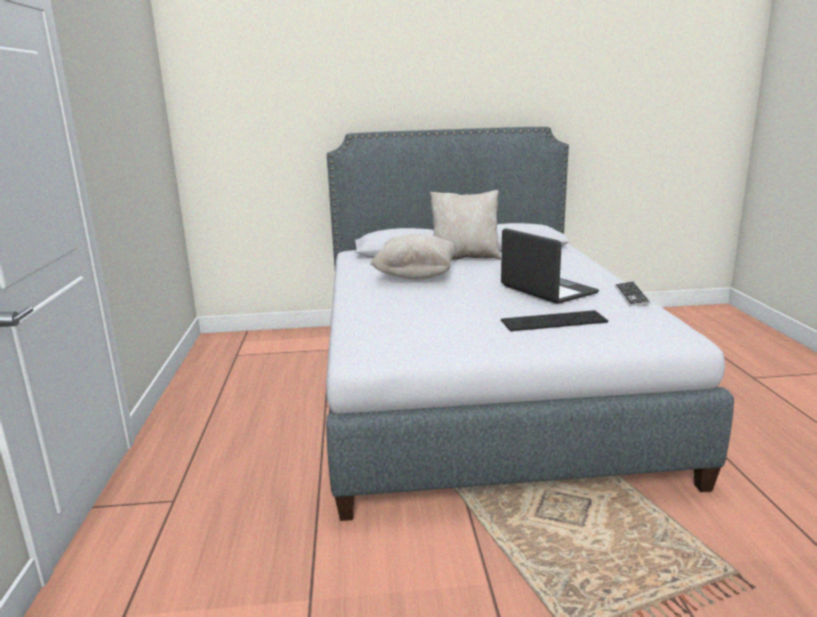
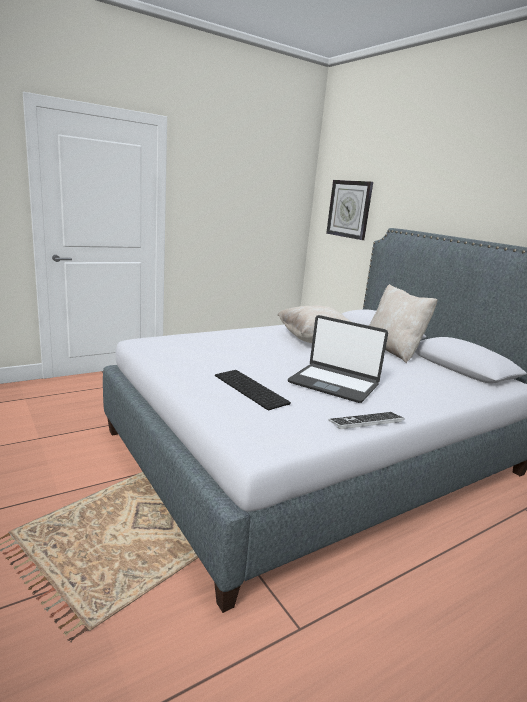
camera: 60 degrees right, 0 degrees up
laptop [501,228,599,304] -> laptop turned 90 degrees clockwise [288,315,388,403]
none -> wall clock [326,180,373,240]

